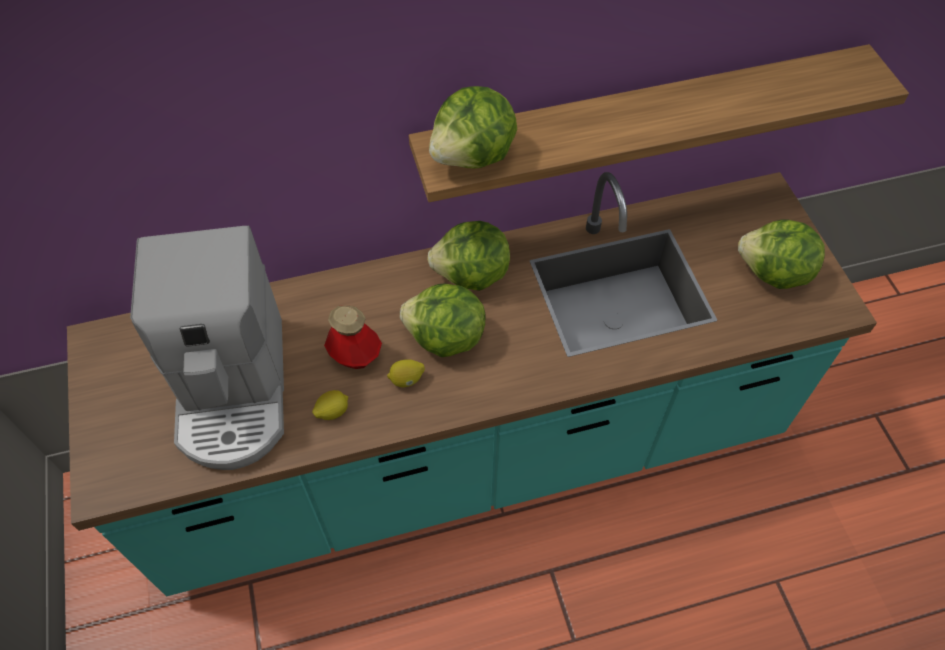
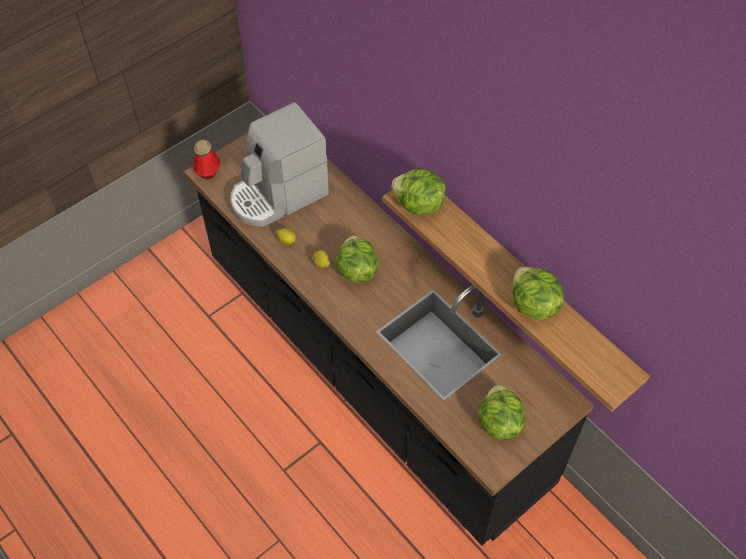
camera: 65 degrees right, 0 degrees up
turquoise counter [67,172,877,596] -> black counter [184,133,594,546]
bottle [324,305,382,369] -> bottle moved to [193,140,220,179]
lettuce [427,221,510,291] -> lettuce moved to [512,267,564,320]

